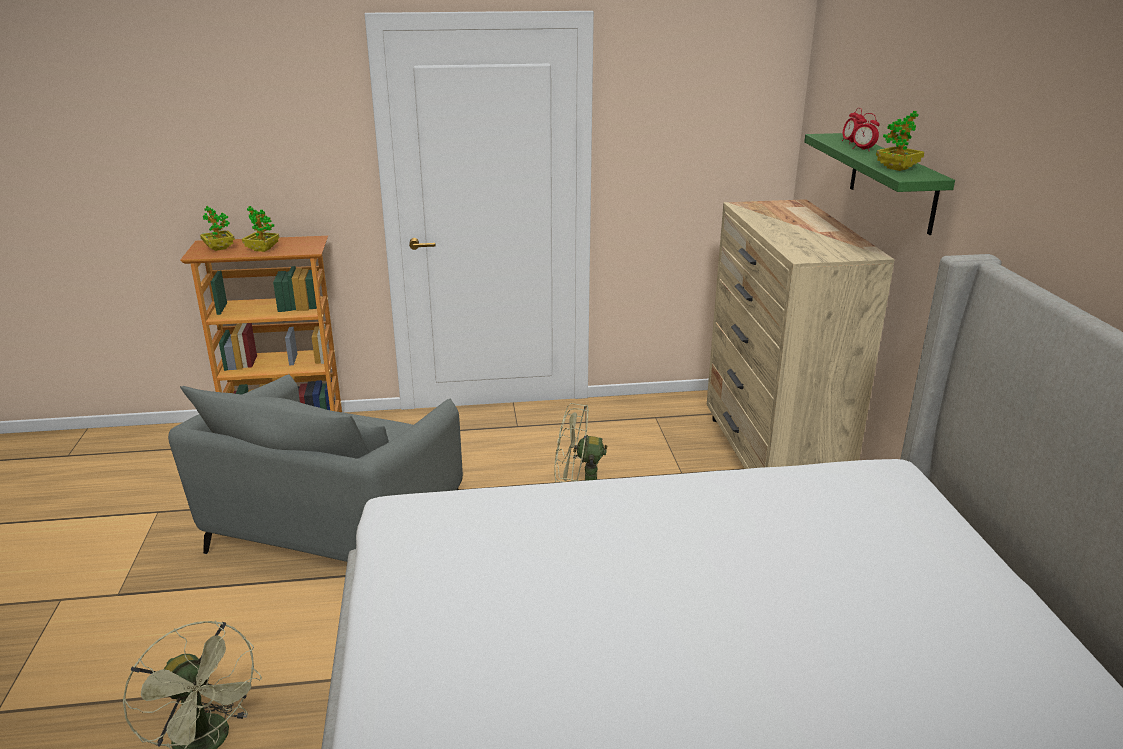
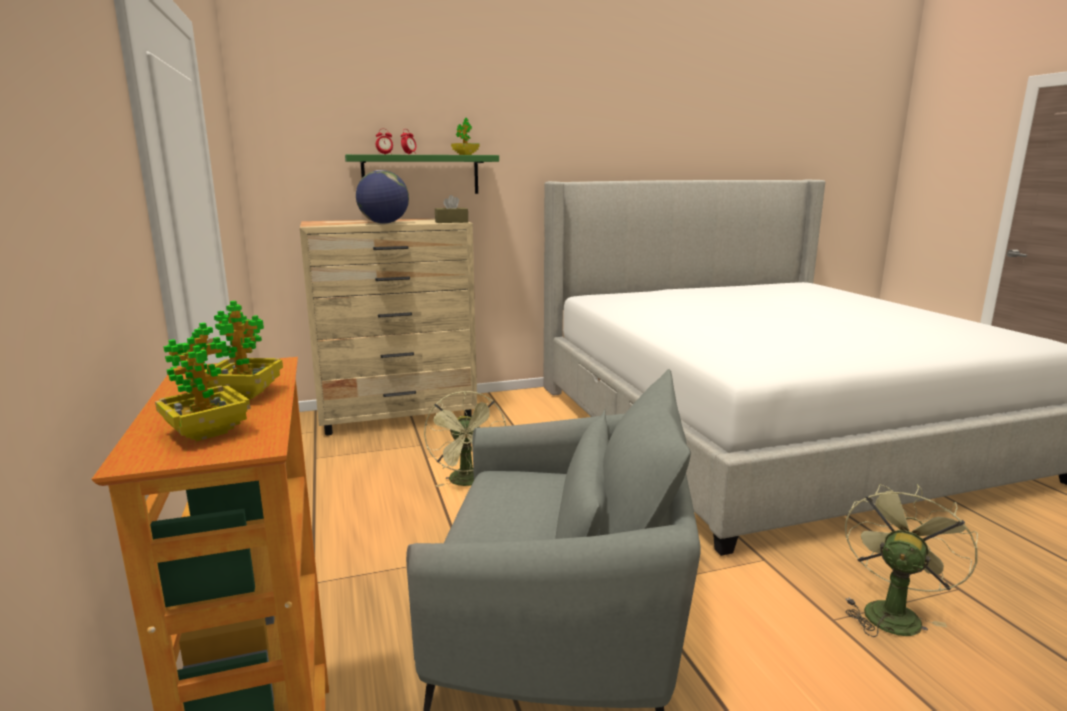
camera: 100 degrees left, 10 degrees down
none -> globe [356,170,409,224]
none -> brown tissue box [435,195,468,223]

